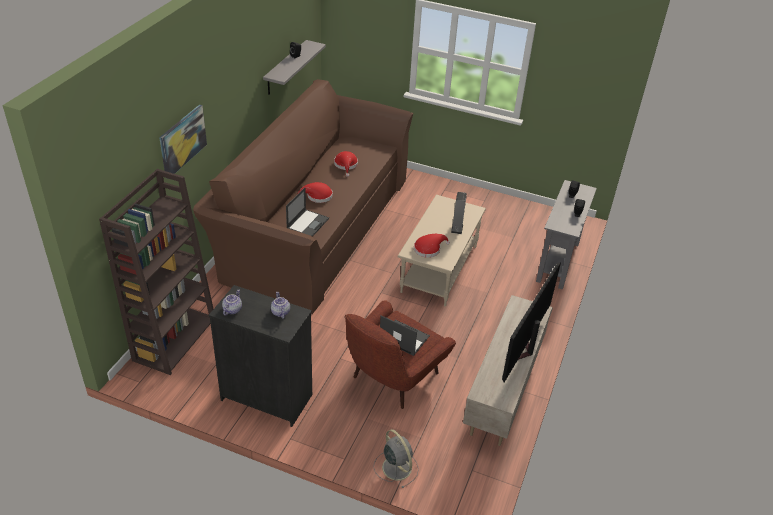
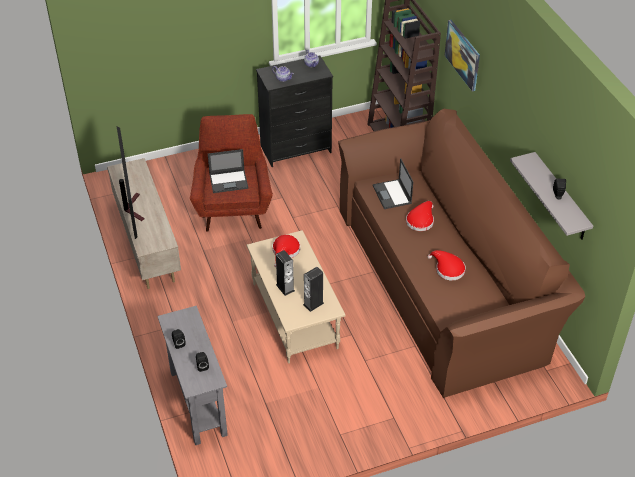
camera: 140 degrees right, 5 degrees up
grey fan [374,429,419,488] -> none
none -> speaker [303,267,324,312]

